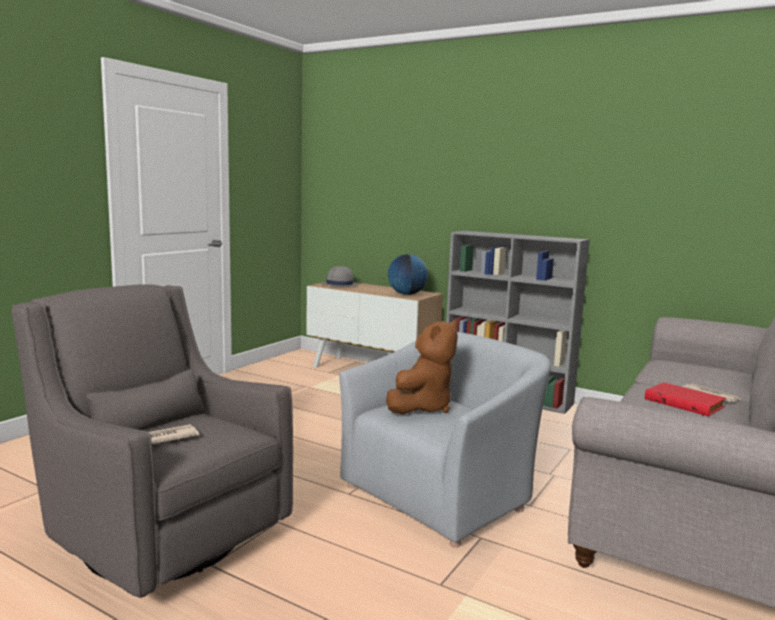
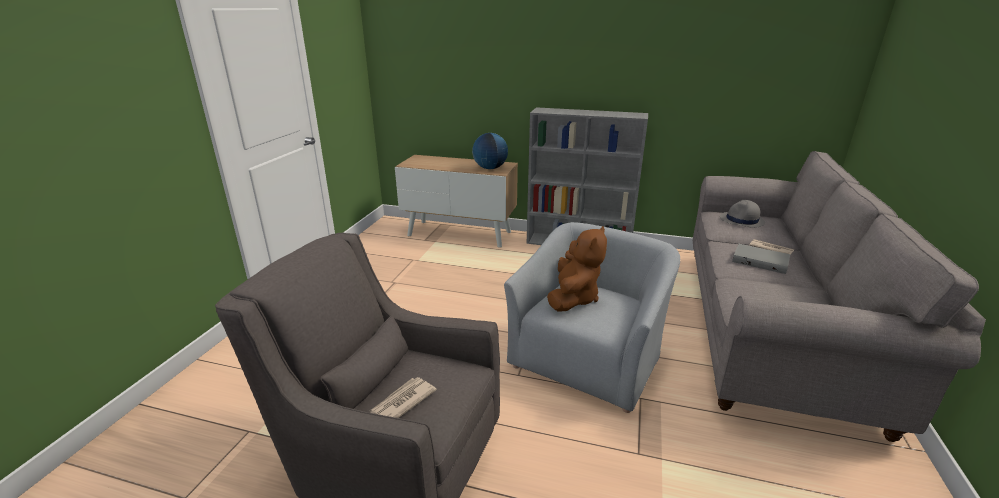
camera: 15 degrees left, 15 degrees up
grey hat [321,266,359,287] -> grey hat moved to [720,200,765,228]
red book [645,382,726,417] -> grey book [732,244,790,274]

